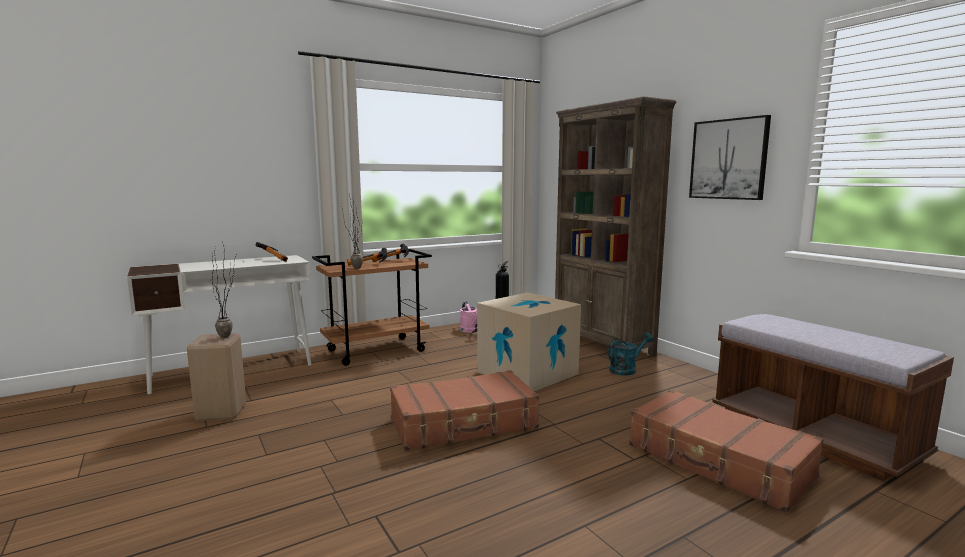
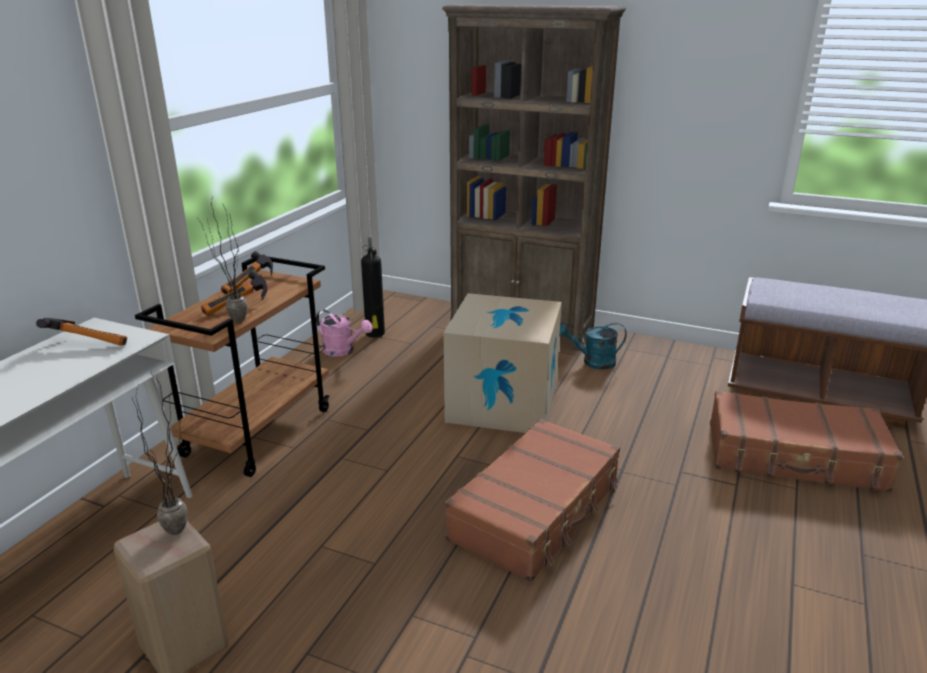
camera: 35 degrees left, 15 degrees up
turquoise watering can [608,333,654,376] -> turquoise watering can turned 120 degrees counterclockwise [559,323,627,369]
picture [689,115,771,200] -> none

